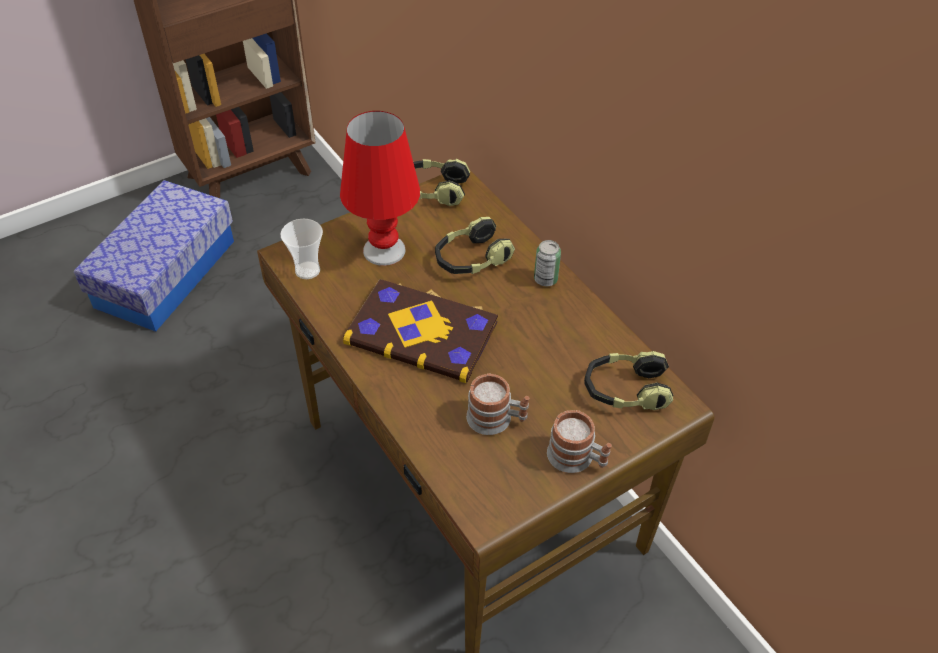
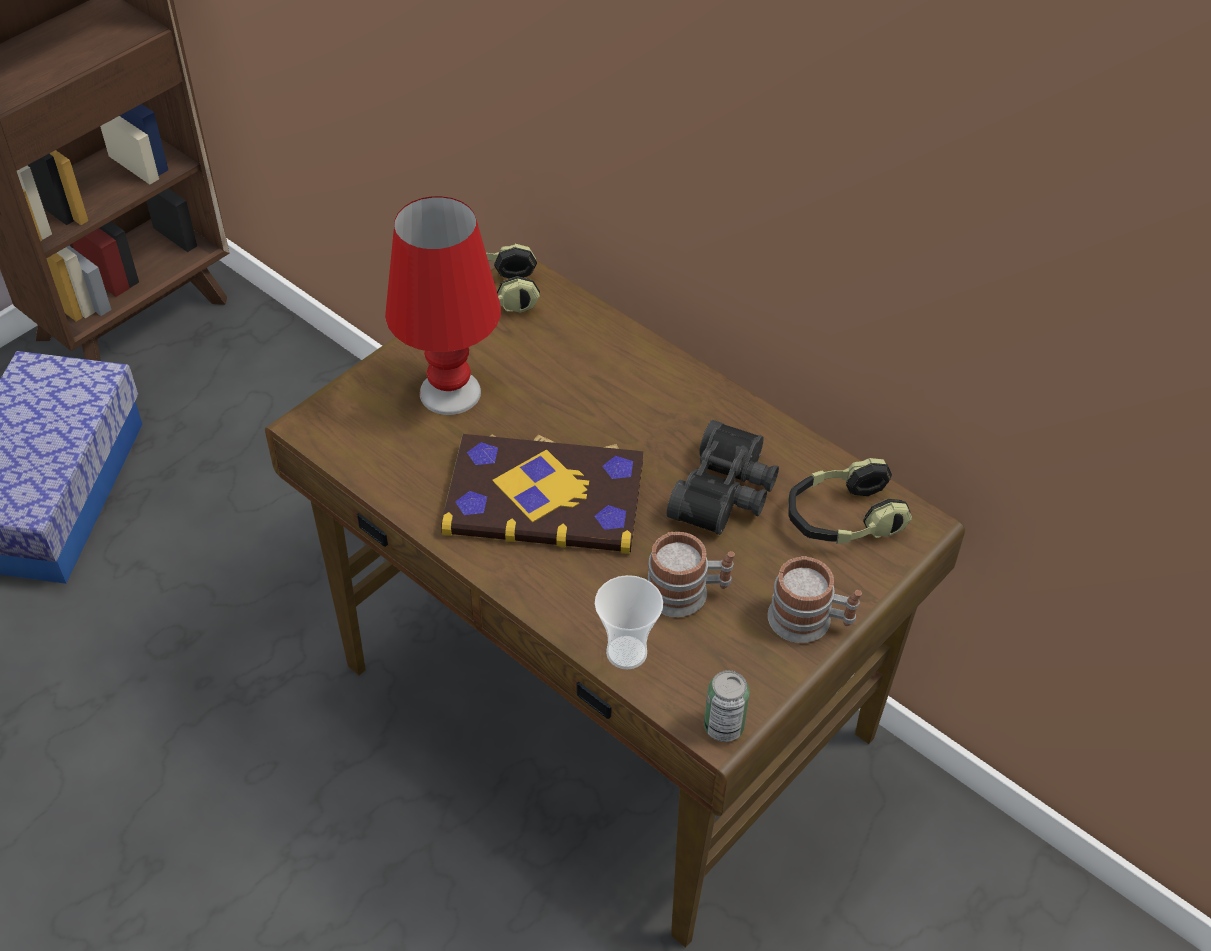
camera: 15 degrees left, 0 degrees up
cup [281,219,323,279] -> cup moved to [595,575,663,669]
headphones [435,217,515,274] -> none
can [534,240,561,286] -> can moved to [704,670,750,742]
none -> black binoculars [667,420,779,535]

